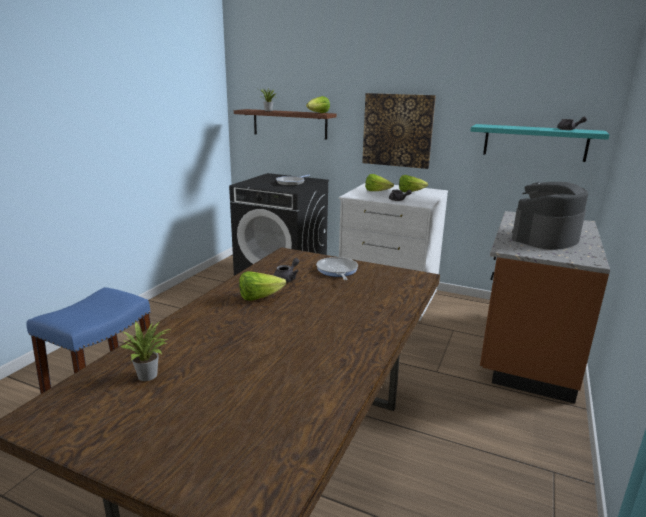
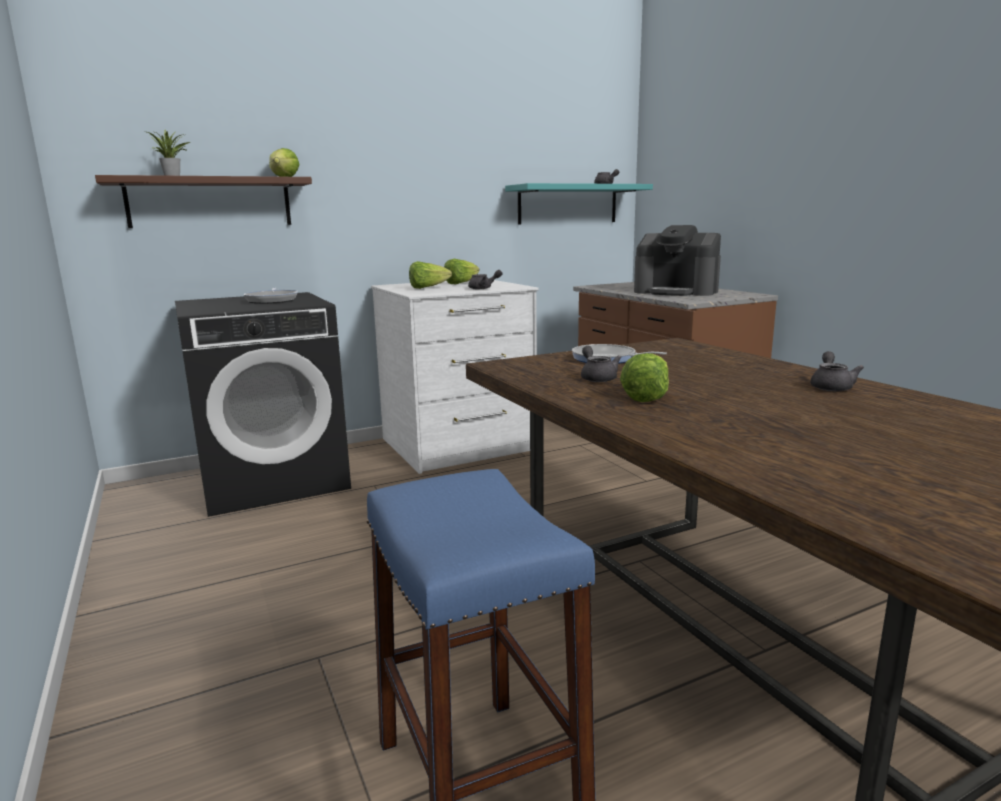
camera: 50 degrees left, 5 degrees down
potted plant [121,321,170,381] -> none
picture [362,93,436,169] -> none
coffee machine [512,182,588,250] -> coffee machine turned 60 degrees counterclockwise [634,225,721,296]
none -> grey teapot [810,351,864,391]

